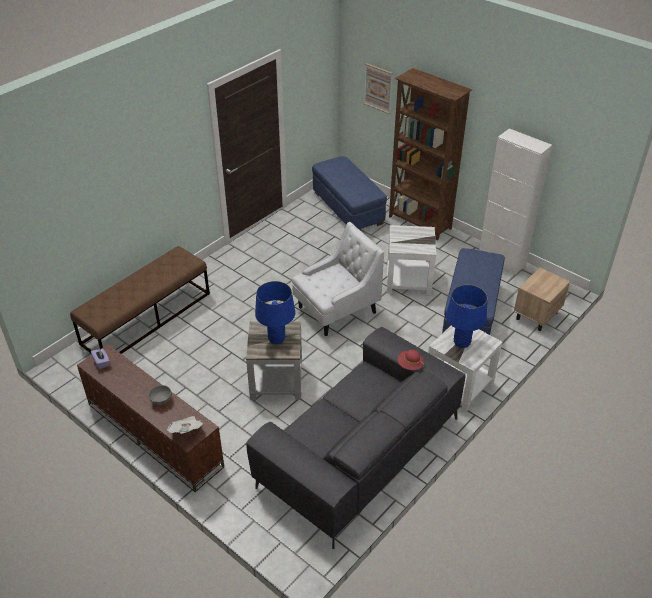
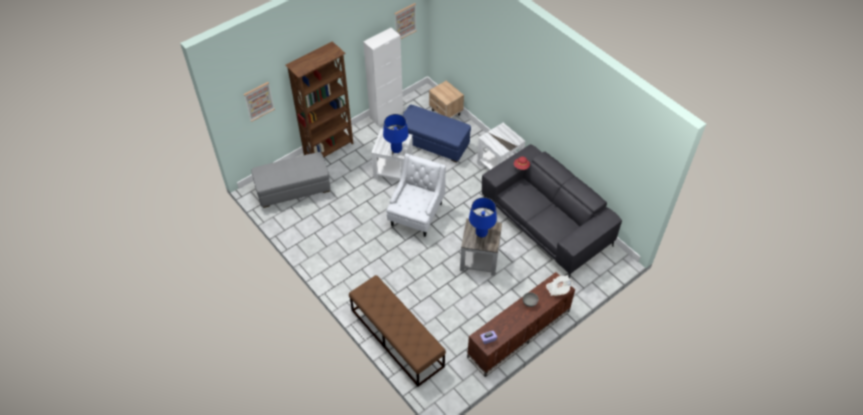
camera: 80 degrees left, 10 degrees up
white armchair [292,222,384,336] -> white armchair turned 45 degrees clockwise [386,153,446,237]
blue ottoman [312,156,387,230] -> grey ottoman [251,152,331,208]
blue table lamp [446,285,488,348] -> blue table lamp moved to [383,114,409,153]
none -> picture [394,3,417,39]

